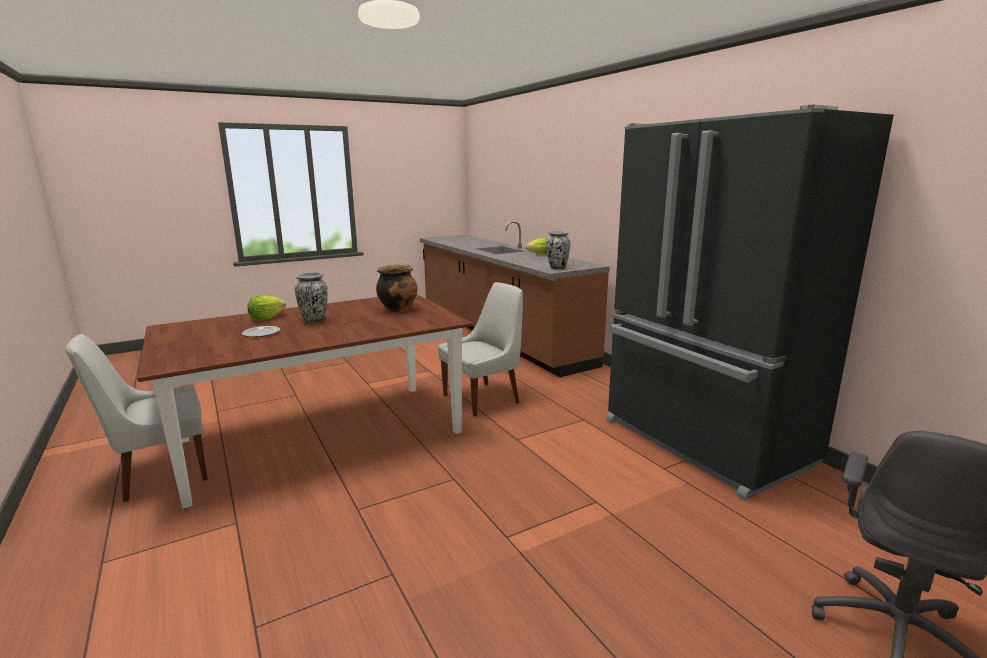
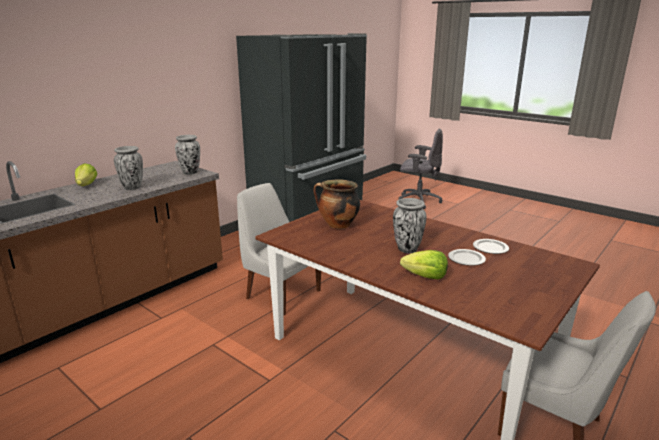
camera: 110 degrees left, 5 degrees up
none -> vase [114,146,143,190]
none -> plate [473,239,509,254]

